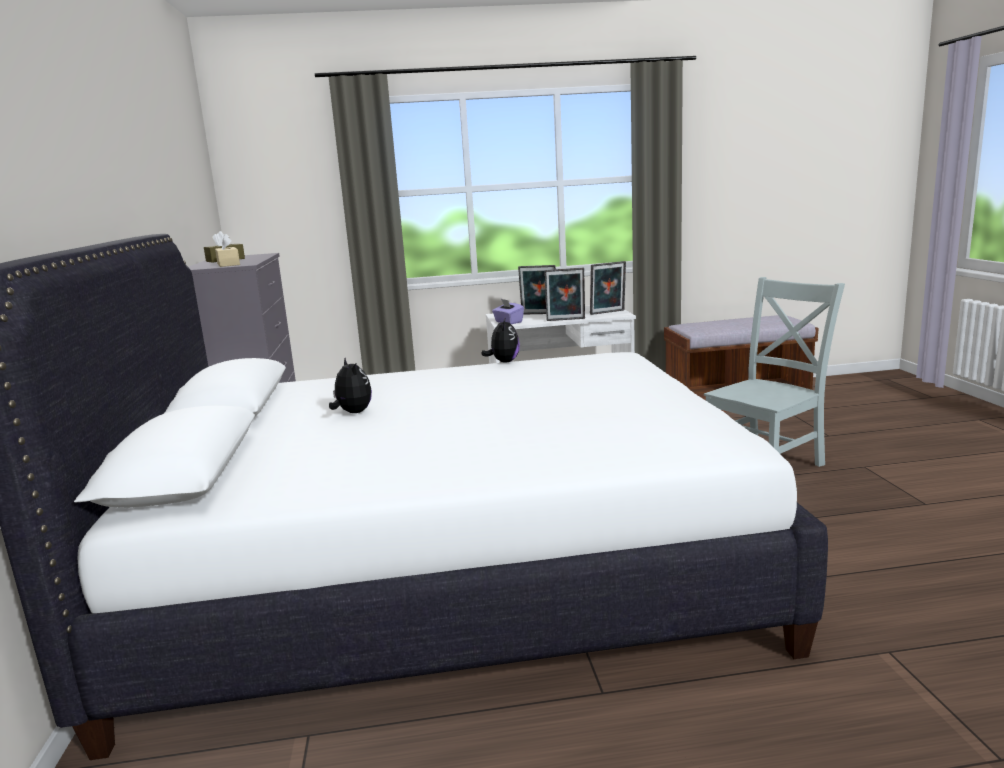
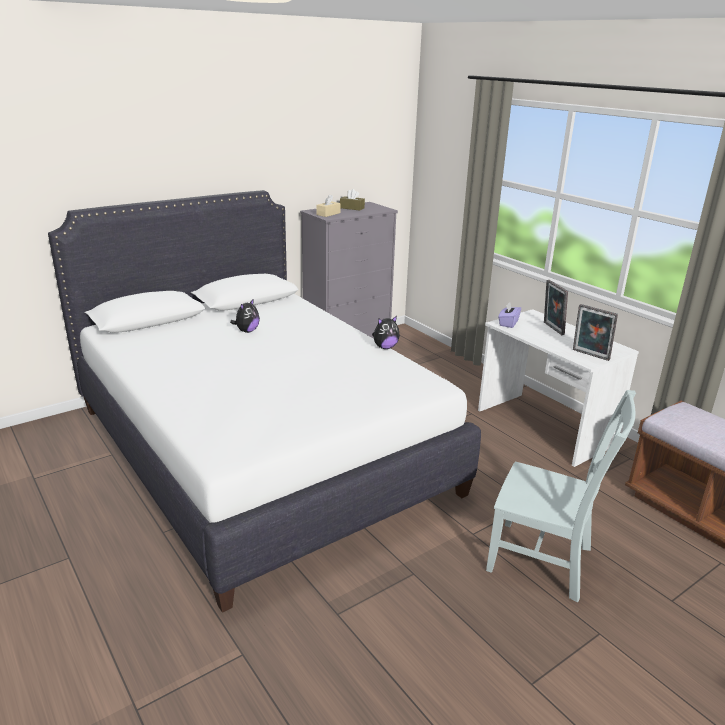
camera: 60 degrees right, 10 degrees up
picture frame [545,268,585,321] -> none

